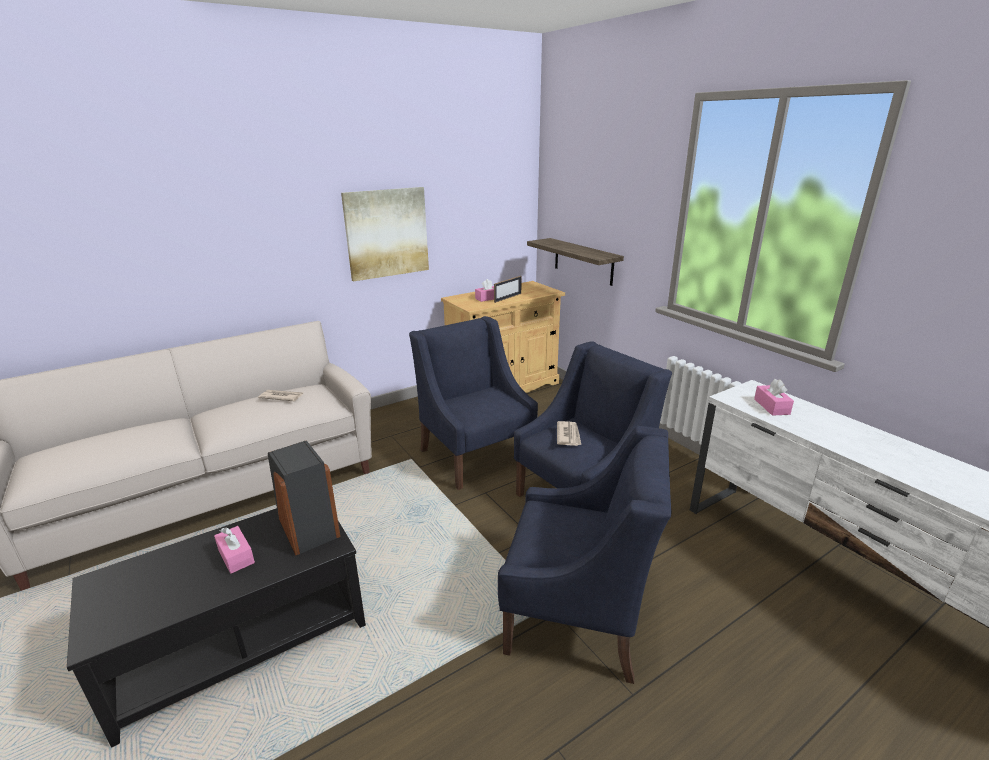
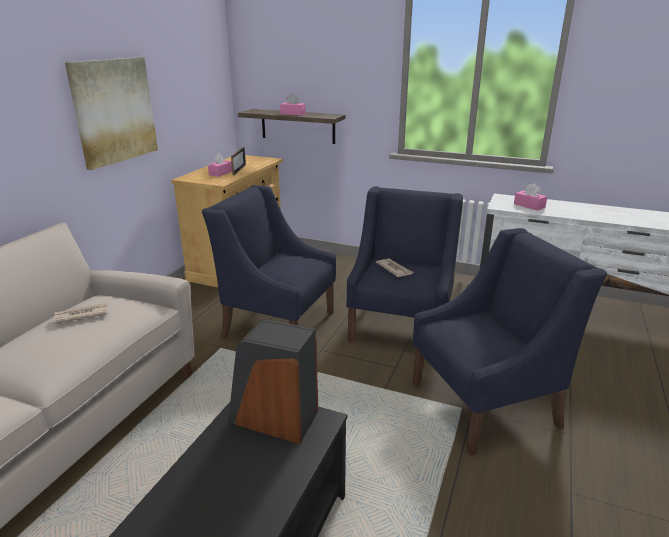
camera: 35 degrees left, 0 degrees up
pink tissue box [214,526,255,574] -> pink tissue box moved to [280,94,306,116]

